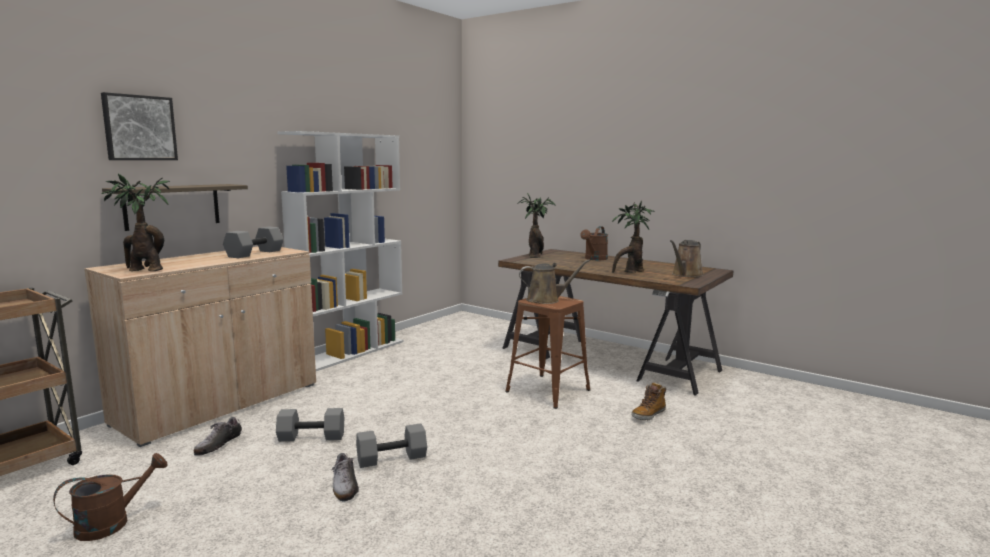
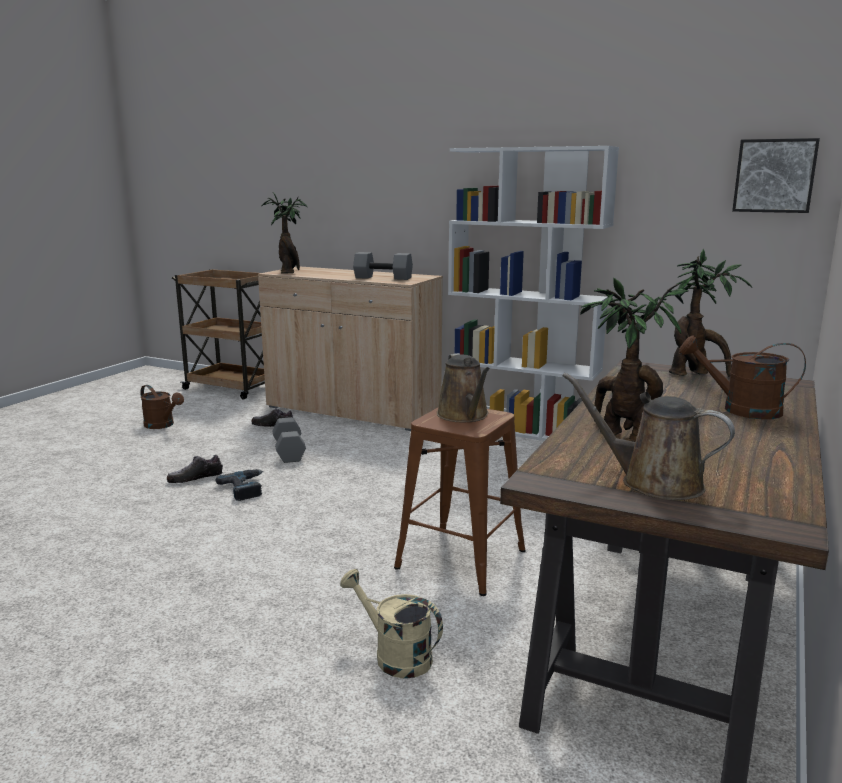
camera: 80 degrees right, 5 degrees up
picture [101,92,178,160] -> picture moved to [732,138,820,213]
shelf [102,184,248,231] -> none
grey dumbbell [356,423,427,468] -> power drill [216,469,263,501]
boot [631,382,666,420] -> beige watering can [340,569,443,678]

